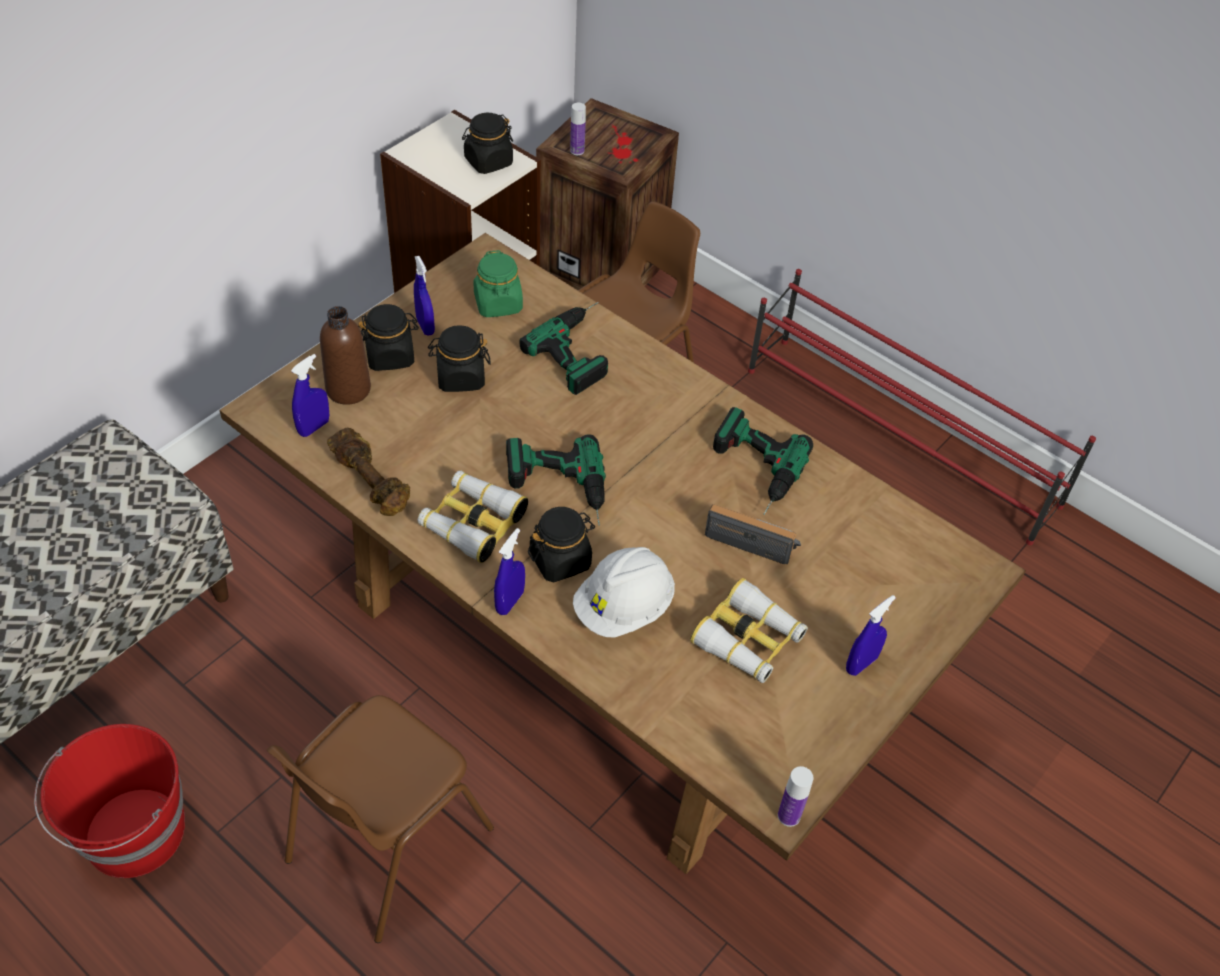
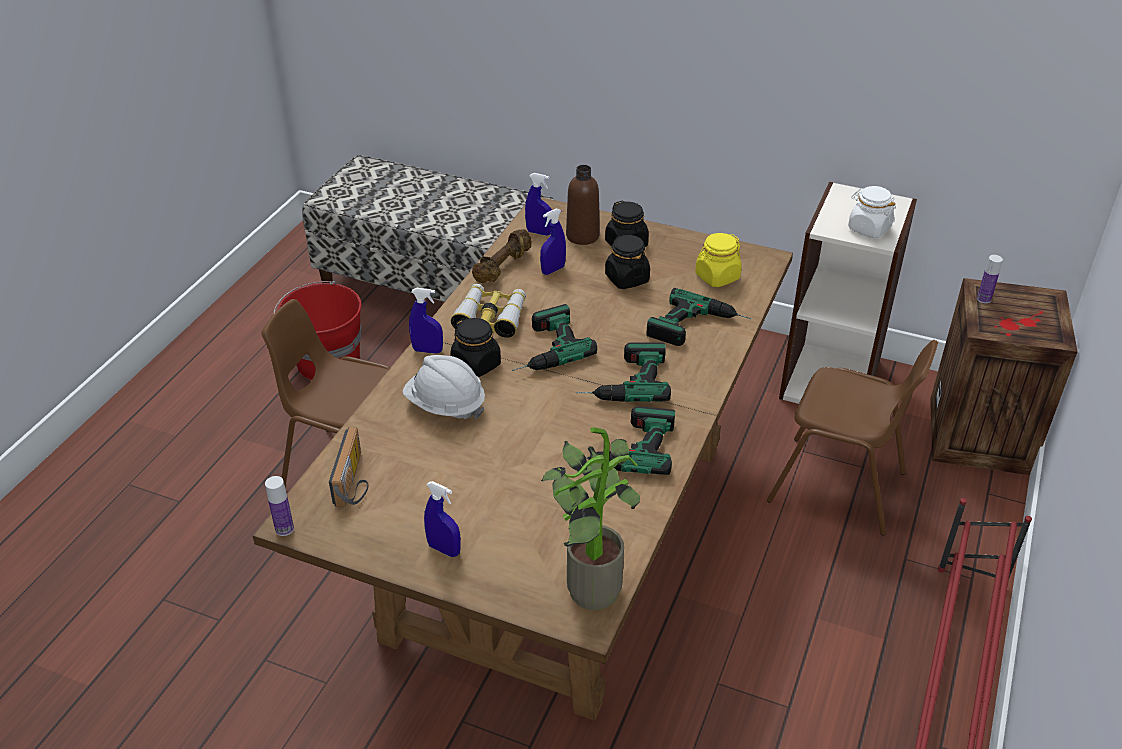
camera: 75 degrees right, 10 degrees down
blue spray bottle [414,256,435,336] -> blue spray bottle moved to [540,208,566,275]
black jar [462,113,513,174] -> white jar [848,186,896,238]
green jar [474,250,523,317] -> yellow jar [695,233,742,287]
binoculars [691,578,808,683] -> none
radio [705,504,801,564] -> radio moved to [329,427,368,507]
none -> potted plant [541,427,640,610]
none -> power drill [576,342,671,402]

